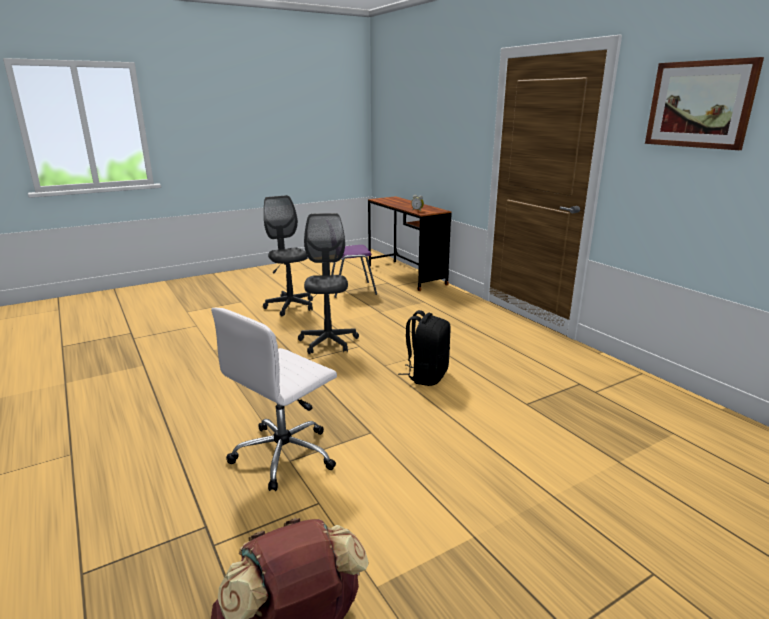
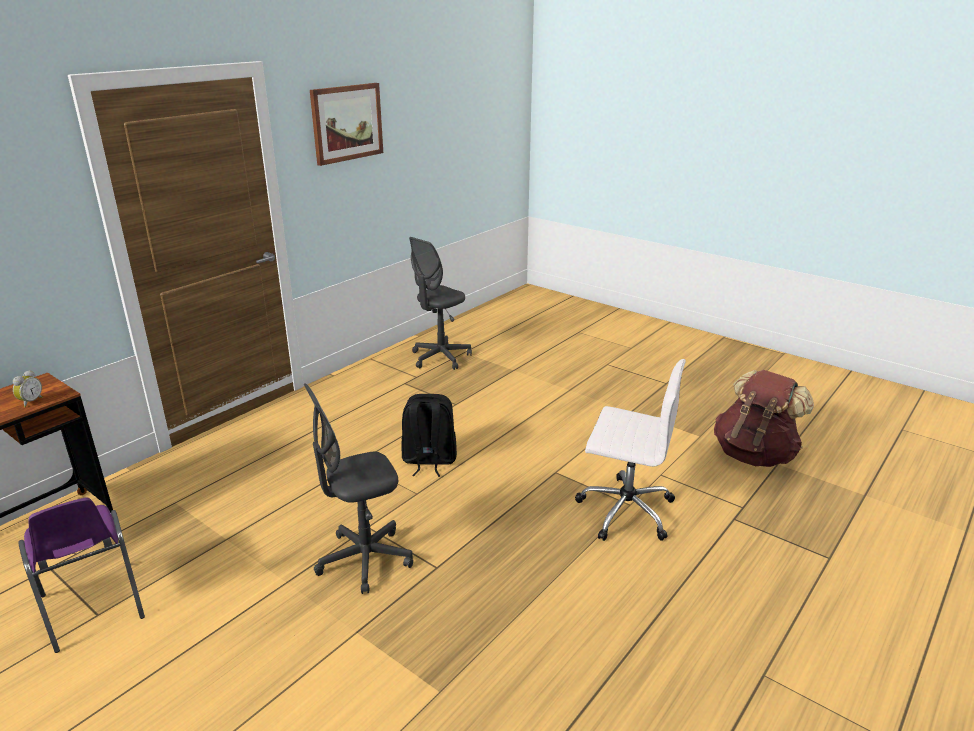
camera: 110 degrees left, 5 degrees up
grey office chair [263,195,313,316] -> grey office chair moved to [409,237,472,370]

